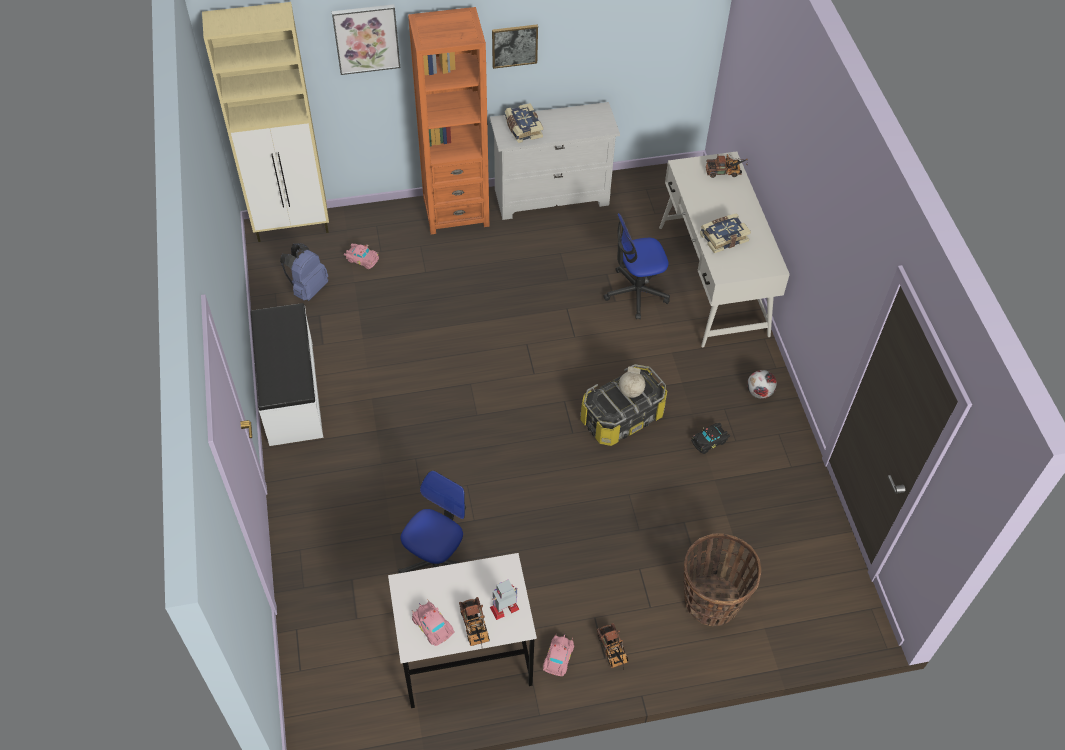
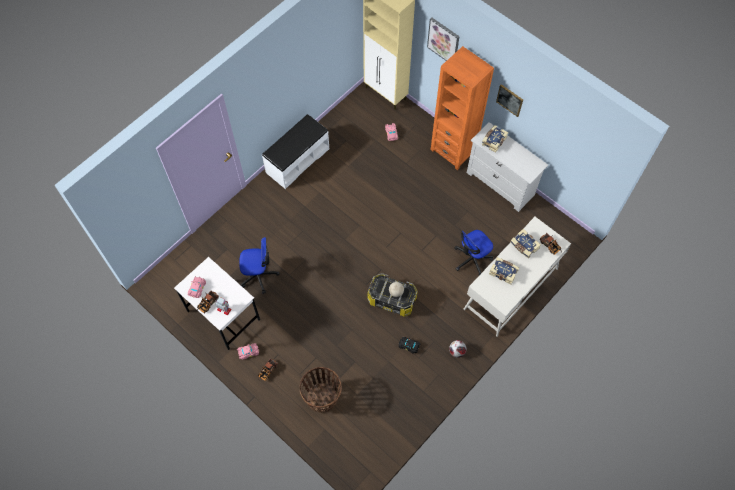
camera: 55 degrees right, 10 degrees up
blue backpack [280,243,328,301] -> none
office chair [603,213,670,319] -> office chair turned 75 degrees counterclockwise [454,230,493,275]
none -> book [511,229,541,258]

